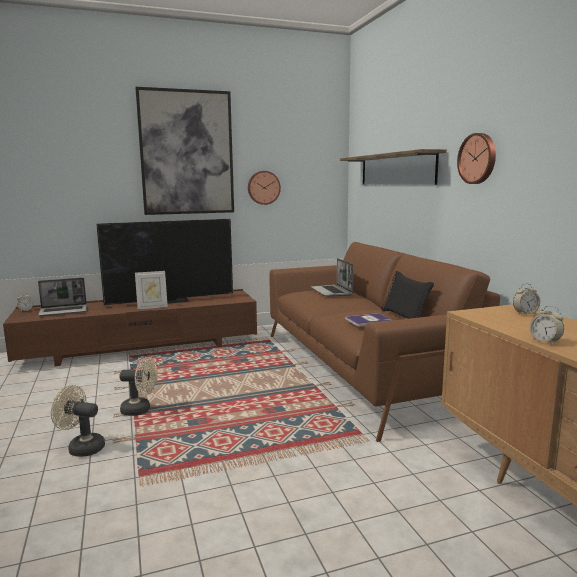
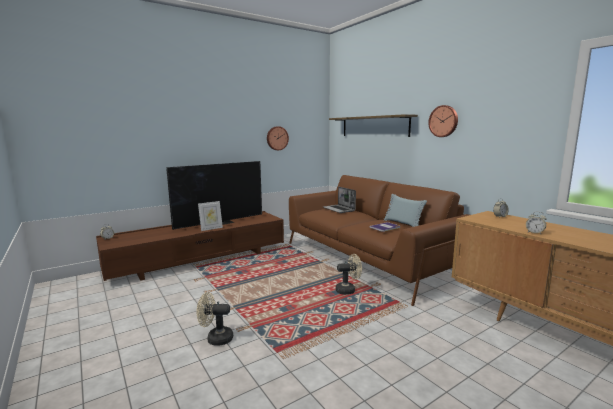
camera: 15 degrees left, 0 degrees up
laptop [38,278,87,316] -> none
beige fan [119,357,158,416] -> beige fan moved to [336,254,362,295]
picture [135,87,234,215] -> none
black pillow [381,271,434,319] -> blue pillow [384,194,427,227]

